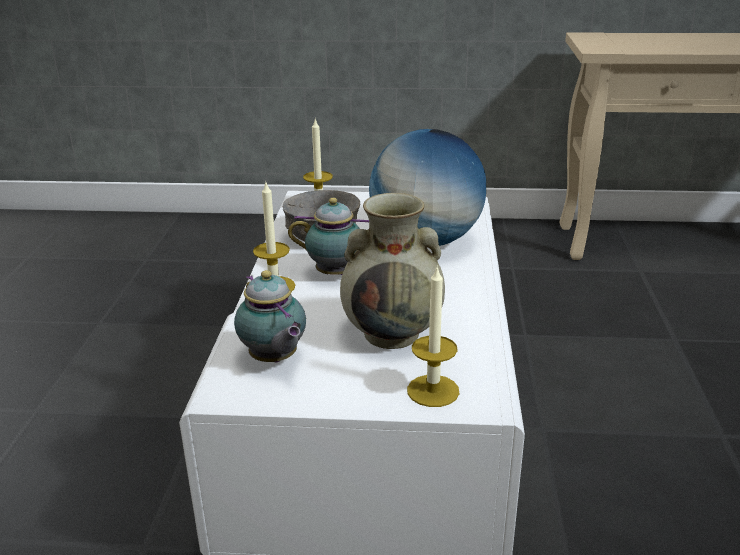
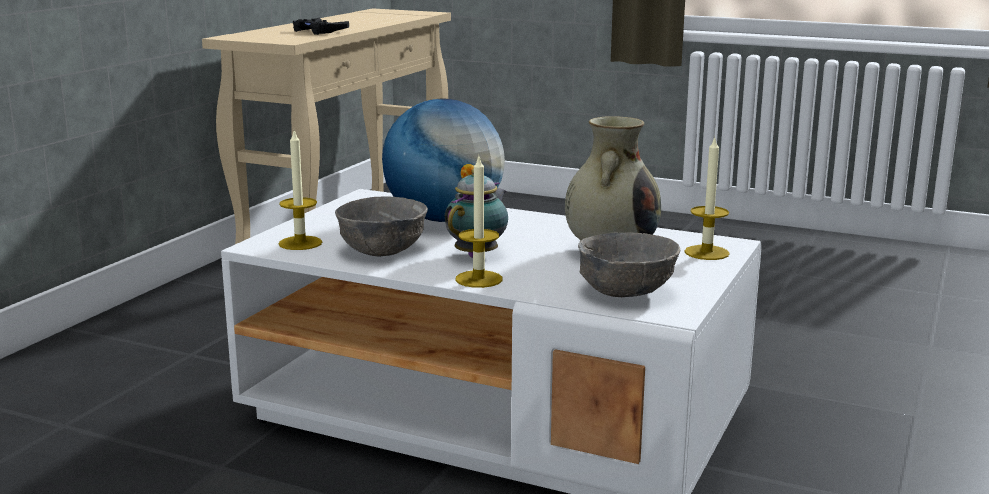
camera: 70 degrees left, 10 degrees down
teapot [234,270,306,362] -> grey bowl [578,232,680,297]
none -> black game controller [293,17,349,35]

